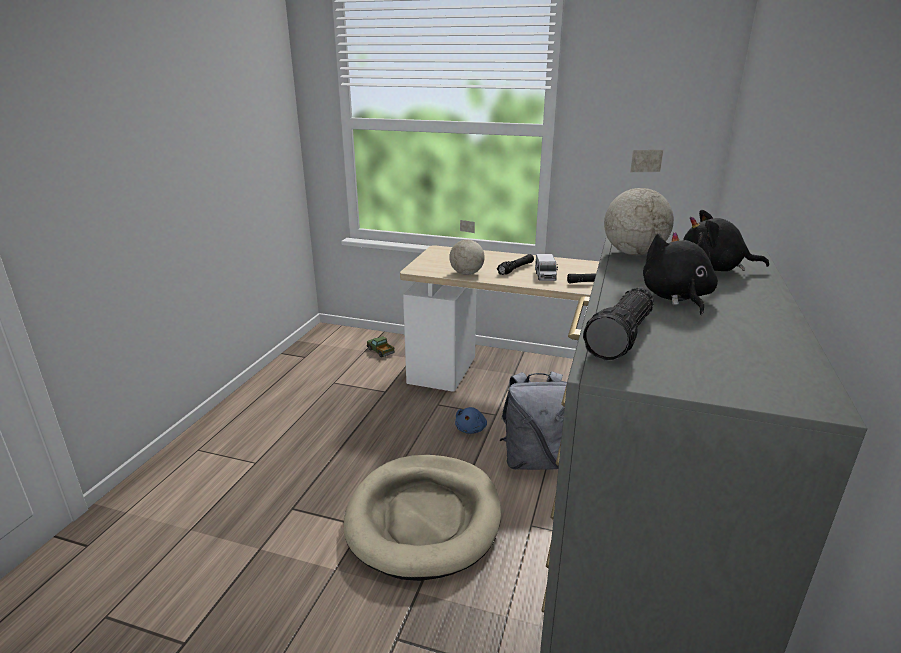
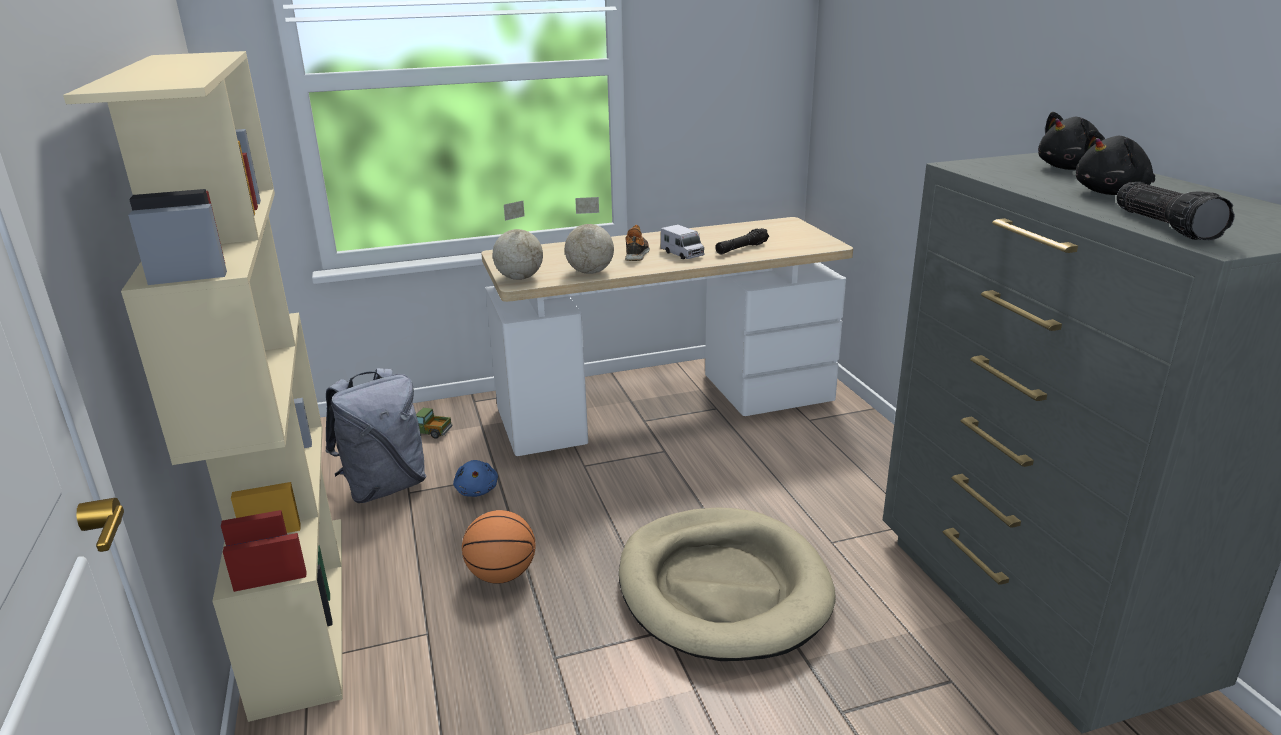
camera: 35 degrees left, 0 degrees up
blue plush toy [455,407,487,434] -> blue plush toy moved to [453,460,498,497]
black flashlight [497,254,534,275] -> shoe [625,225,650,261]
grey backpack [500,371,567,470] -> grey backpack moved to [326,368,426,503]
globe [604,150,674,255] -> globe moved to [493,201,543,280]
black plush toy [643,232,718,315] -> black plush toy turned 75 degrees counterclockwise [1076,130,1155,195]
none -> beige bookcase [63,51,343,722]
none -> basketball [462,510,536,584]

